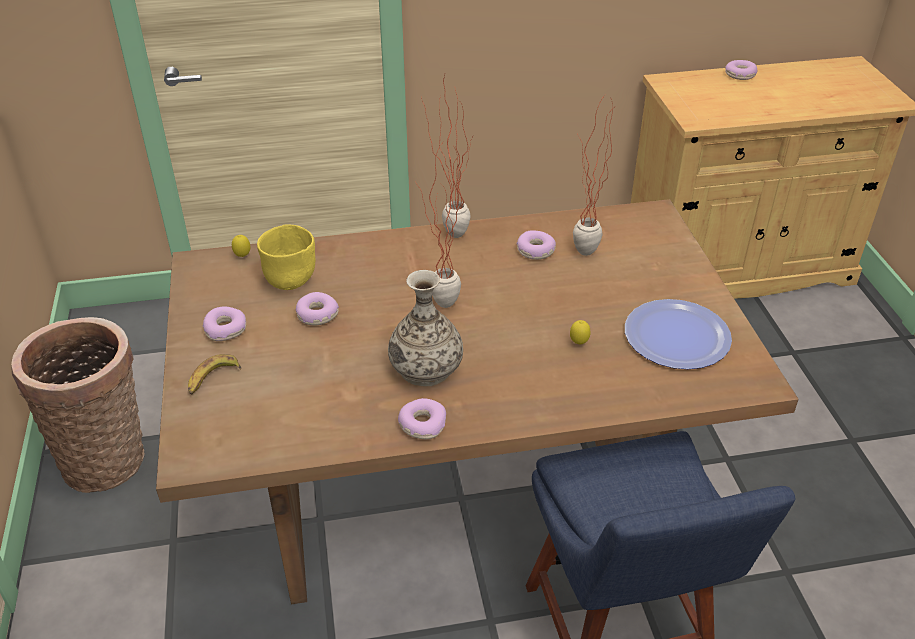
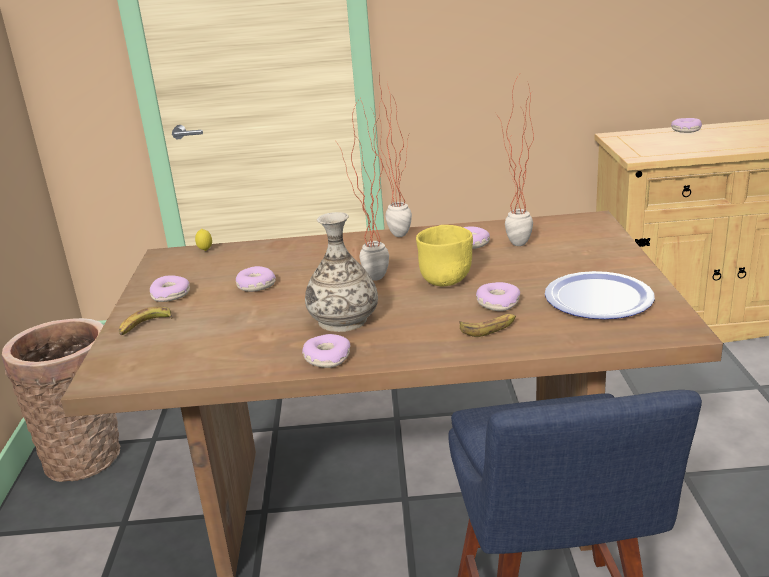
camera: 10 degrees right, 15 degrees down
yellow bowl [257,224,315,290] -> yellow bowl moved to [416,225,473,286]
lemon [570,320,591,344] -> donut [476,282,520,311]
none -> banana [459,314,516,337]

